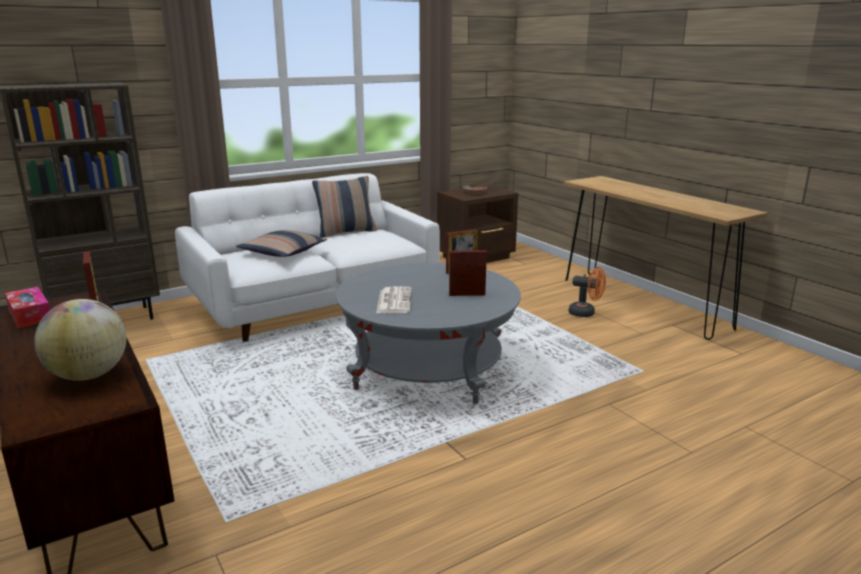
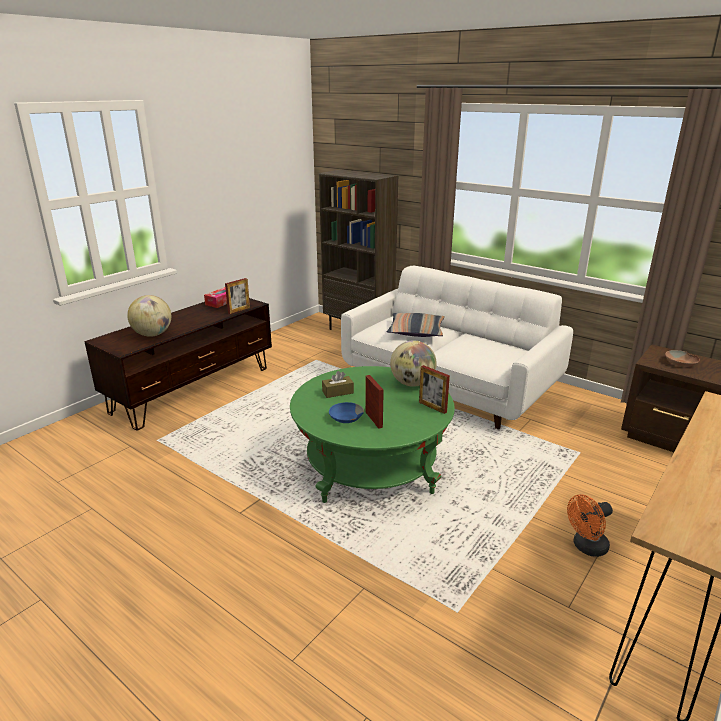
camera: 70 degrees right, 5 degrees up
pillow [312,176,377,238] -> none
grey coffee table [336,262,521,404] -> green coffee table [290,366,455,503]
newspaper [376,286,412,313] -> brown tissue box [322,371,354,398]
orange fan [568,267,606,317] -> orange fan turned 60 degrees clockwise [567,494,613,557]
none -> blue bowl [329,402,364,423]
none -> globe [390,340,437,387]

